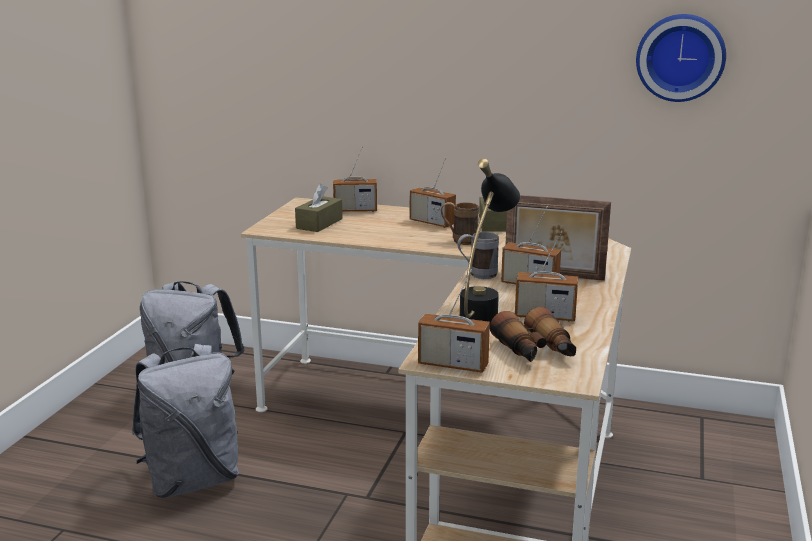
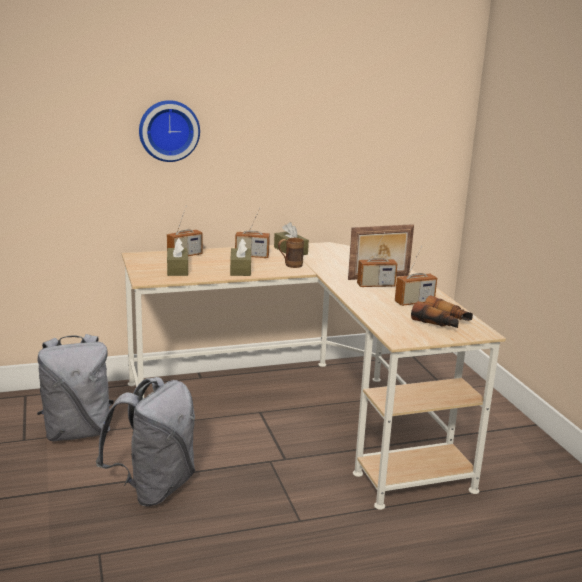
camera: 35 degrees left, 0 degrees up
radio [418,270,490,373] -> none
grey mug [457,232,499,279] -> none
black table lamp [459,159,520,322] -> none
wall clock [636,14,726,102] -> wall clock moved to [139,100,200,162]
none -> brown tissue box [230,239,251,276]

